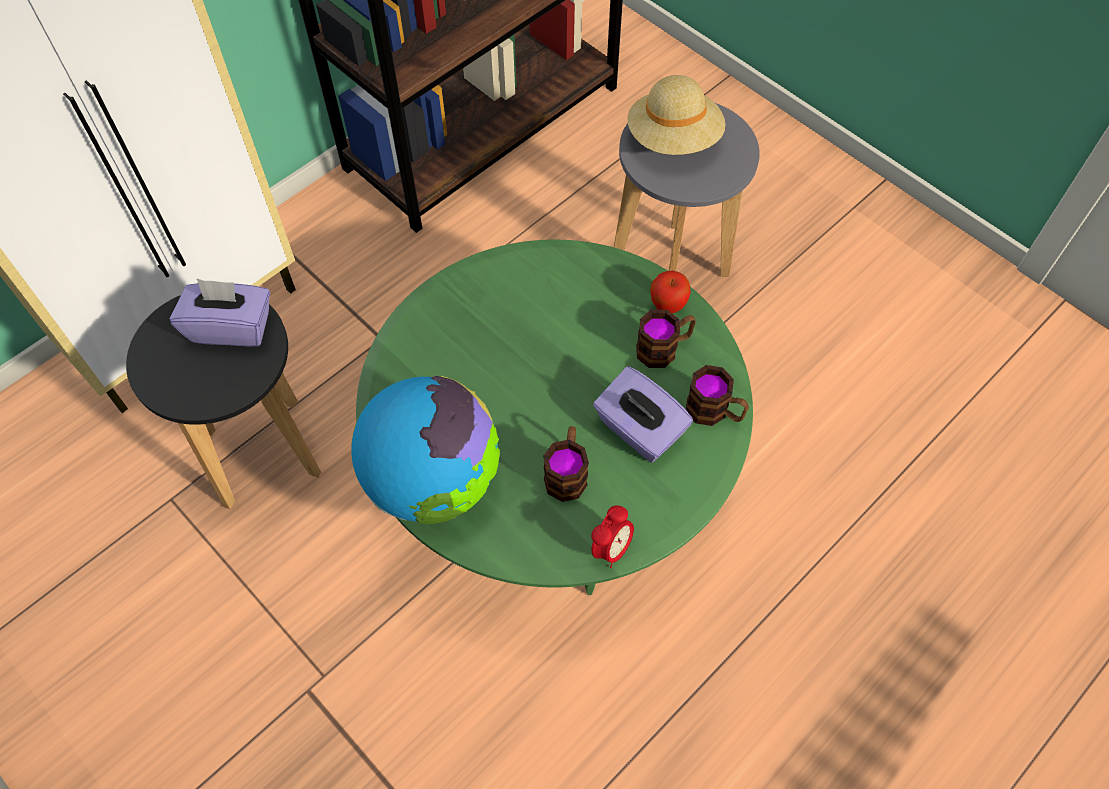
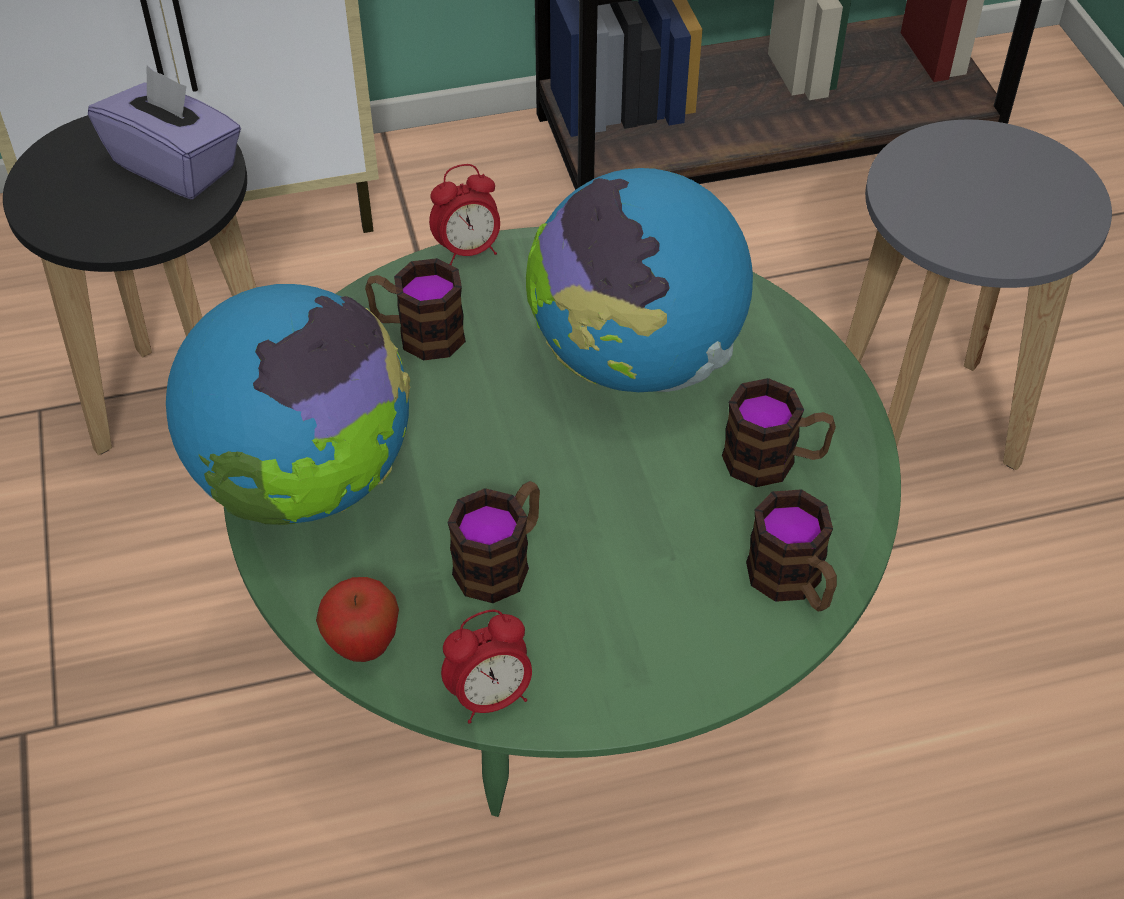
camera: 30 degrees right, 10 degrees down
purple tissue box [593,367,693,463] -> none
beige hat [627,75,725,155] -> none
apple [650,270,691,314] -> apple moved to [316,577,399,662]
none -> mug [365,258,466,360]
none -> alarm clock [429,164,500,265]
none -> globe [526,168,753,392]

